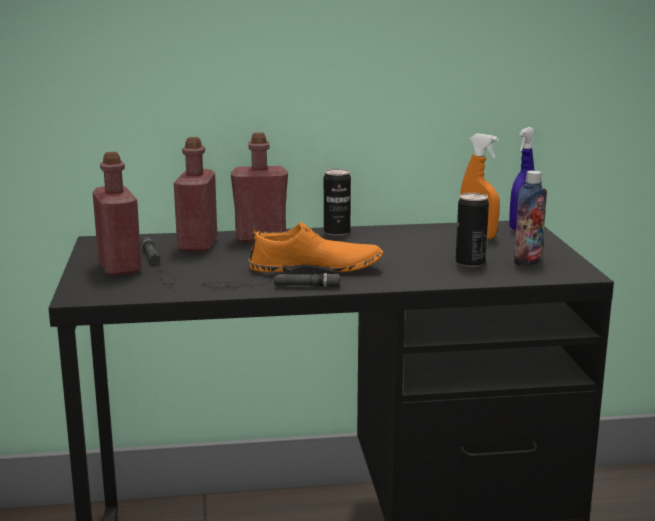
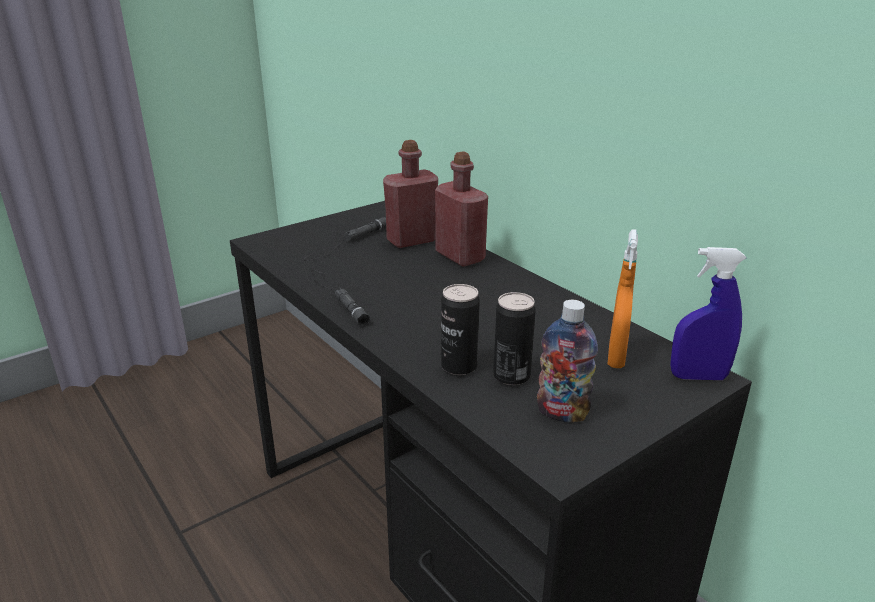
camera: 60 degrees right, 10 degrees up
red bottle [93,152,142,276] -> none
orange shoe [249,222,383,272] -> none
can [324,169,351,236] -> can moved to [441,284,480,375]

